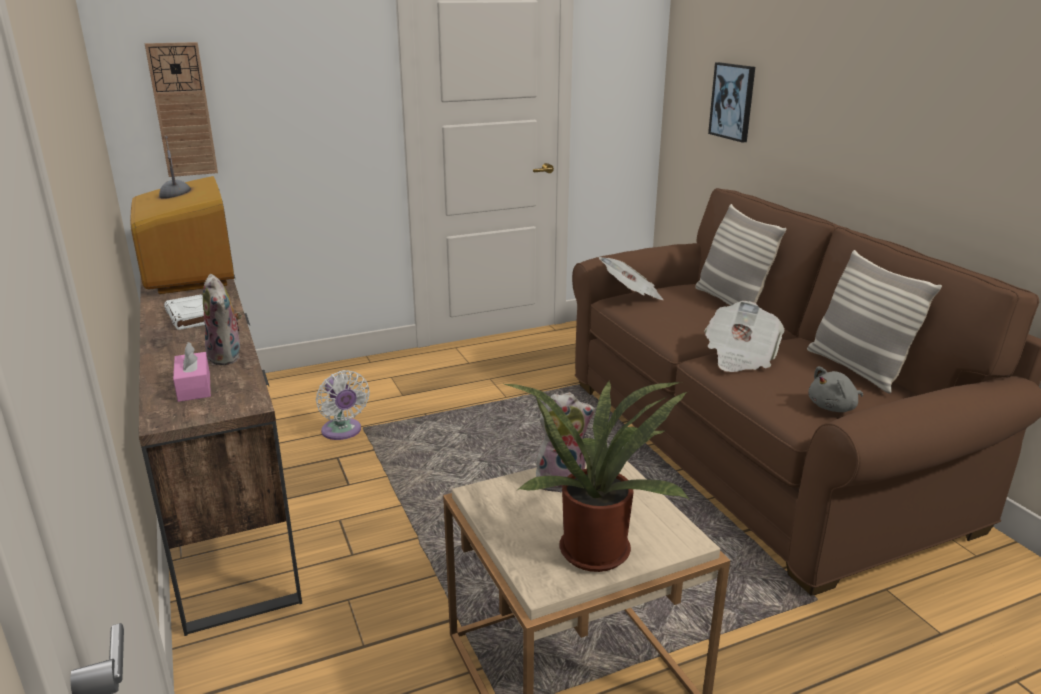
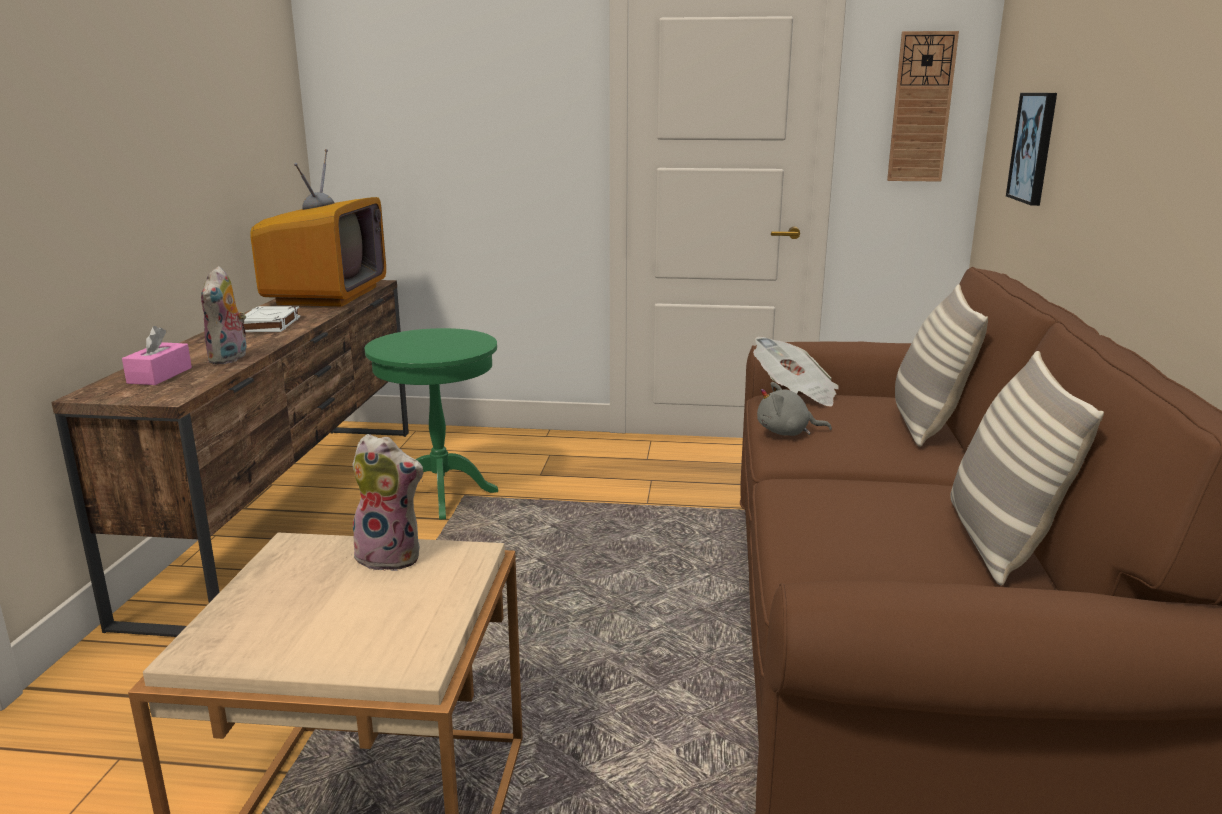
camera: 30 degrees right, 5 degrees down
wall clock [145,42,218,177] -> wall clock moved to [887,31,959,182]
white fan [316,370,370,440] -> green side table [365,328,498,520]
potted plant [505,381,690,572] -> none
newspaper [704,301,785,372] -> none
grey plush toy [808,366,863,412] -> grey plush toy moved to [757,382,832,436]

